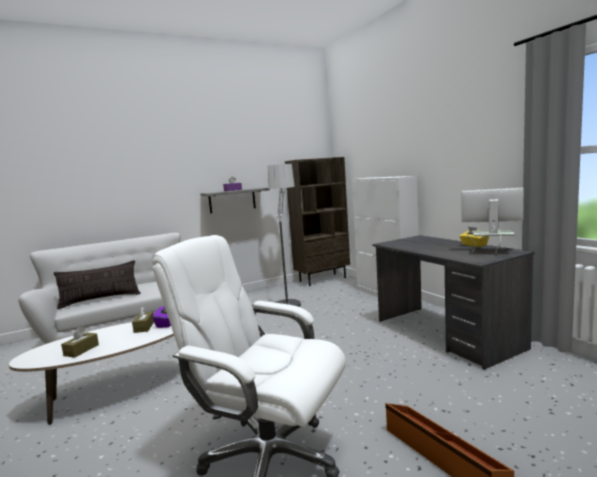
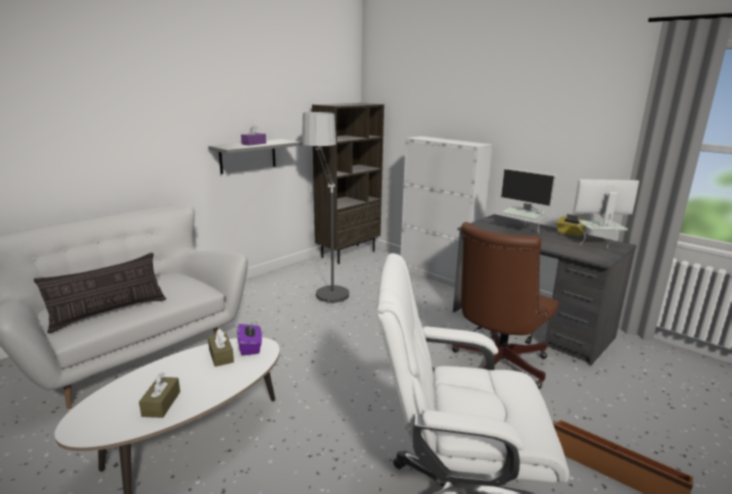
camera: 20 degrees left, 10 degrees up
none -> brown office chair [452,222,559,389]
none -> monitor [499,168,557,233]

